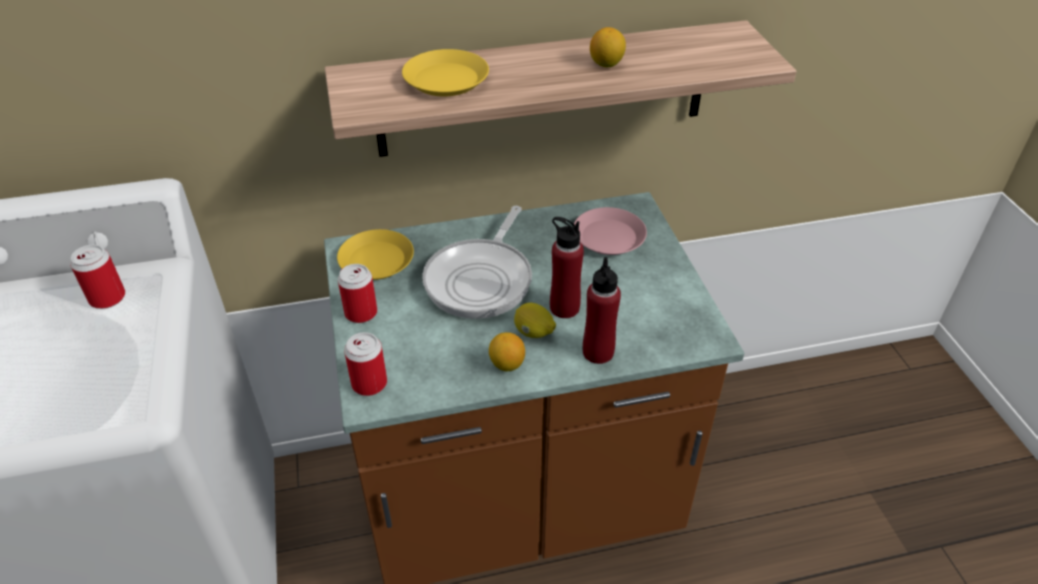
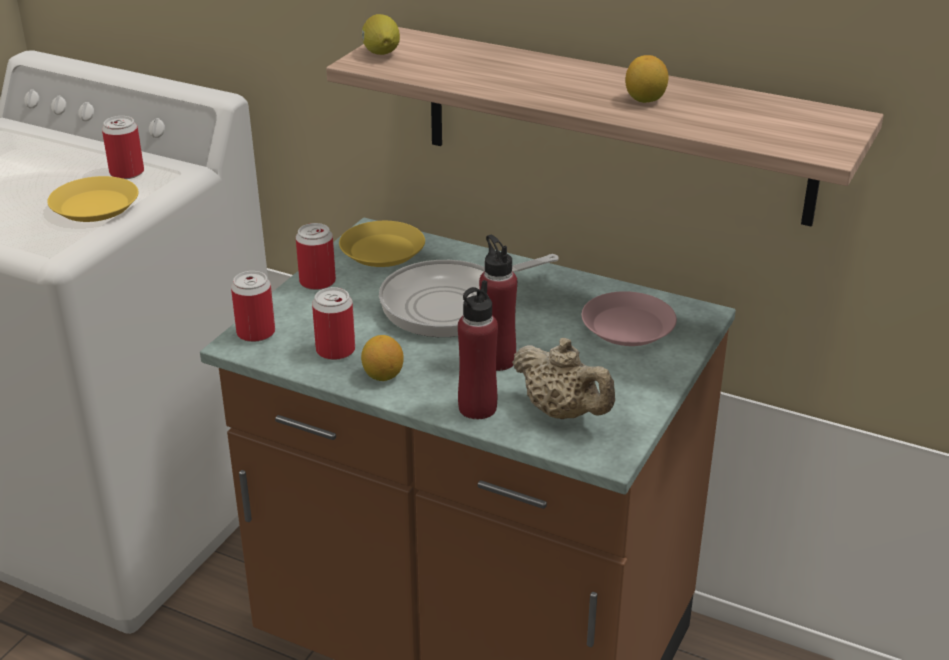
camera: 40 degrees right, 10 degrees down
yellow plate [402,49,489,96] -> yellow plate moved to [47,176,139,222]
lemon [514,303,556,338] -> lemon moved to [362,14,400,55]
none -> can [312,287,355,360]
none -> beige teapot [512,338,615,419]

